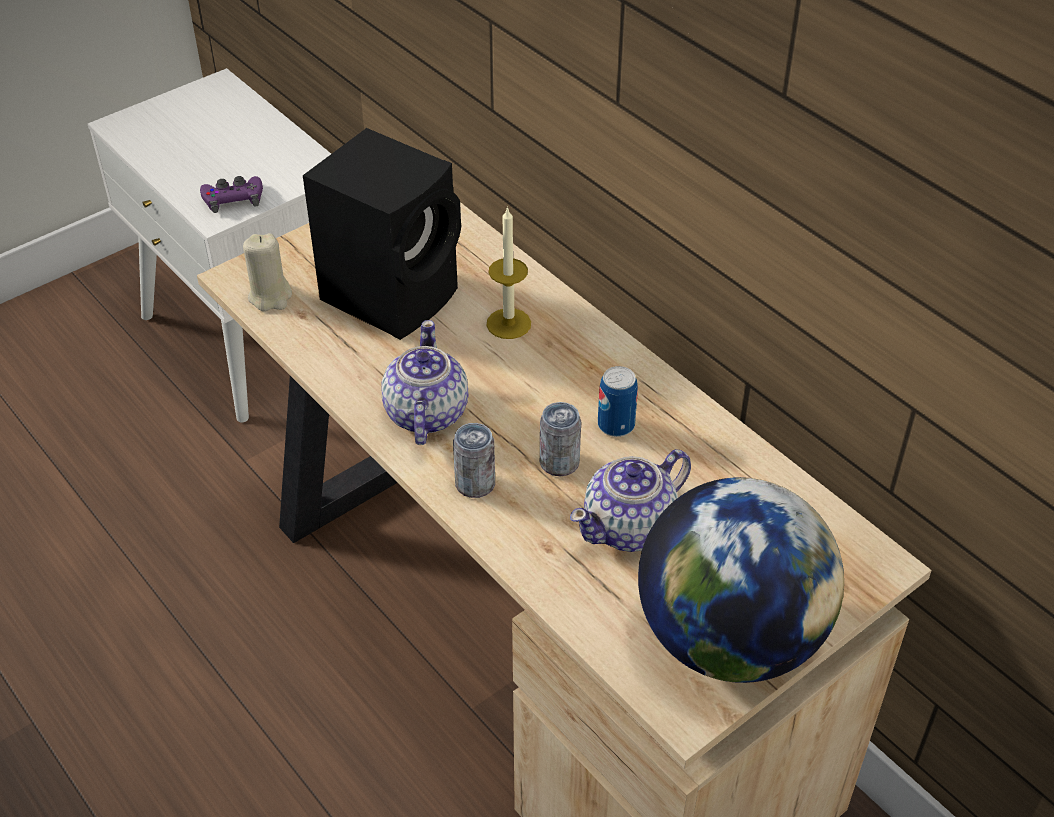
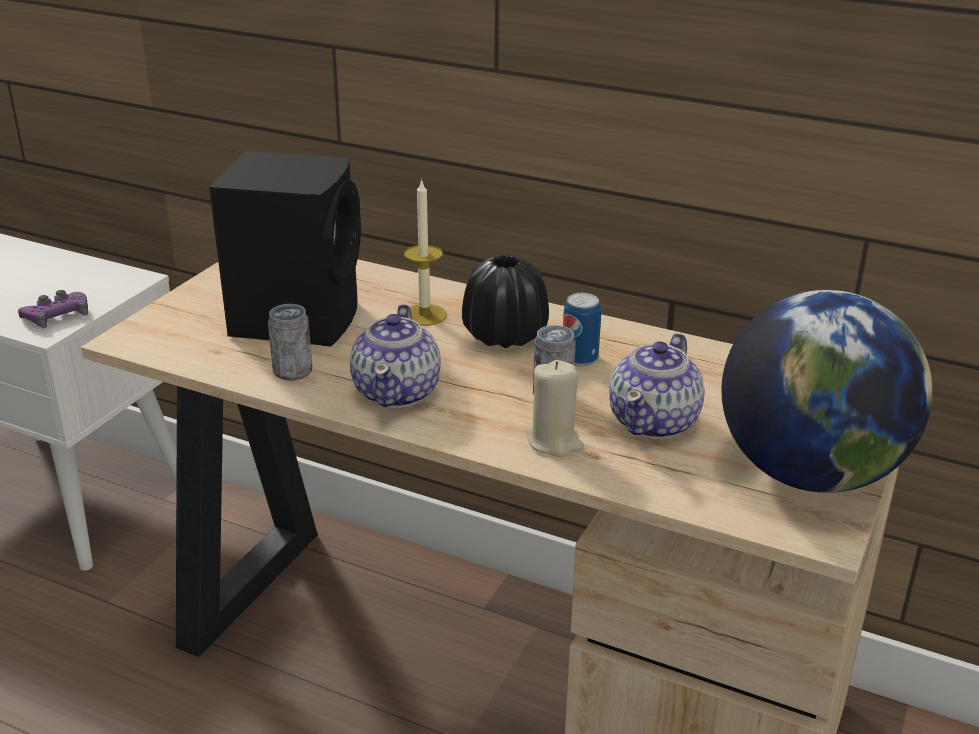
camera: 25 degrees left, 15 degrees down
beige candle [243,233,292,311] -> beige candle moved to [527,360,583,457]
teapot [382,320,468,445] -> teapot turned 150 degrees counterclockwise [350,304,441,408]
can [453,423,495,498] -> can moved to [268,304,312,381]
none -> black vase [462,255,549,348]

